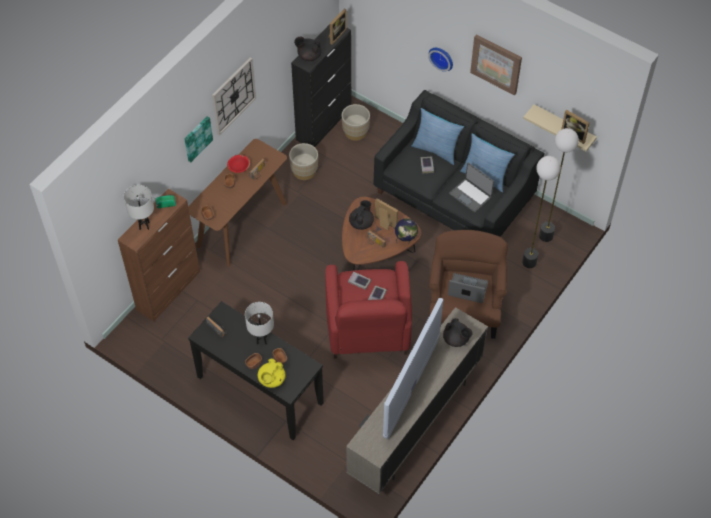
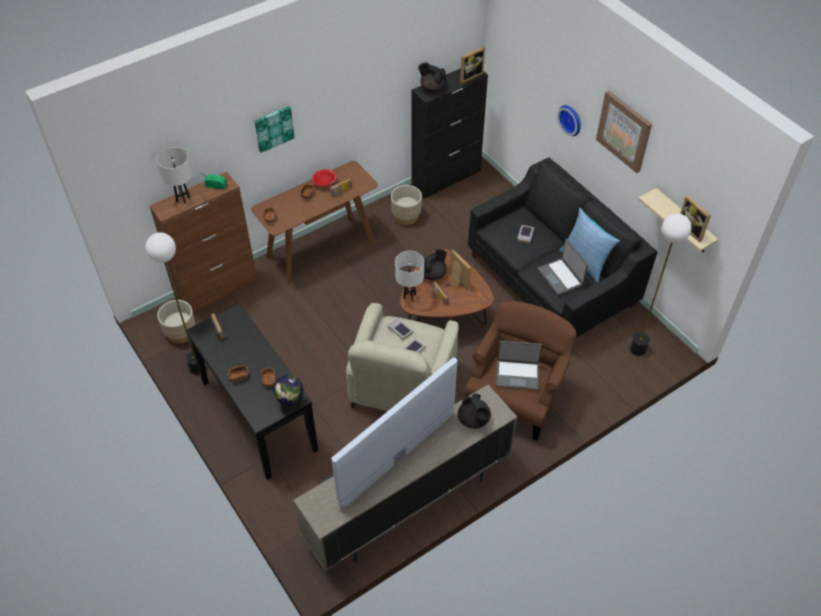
camera: 20 degrees right, 5 degrees down
wall clock [212,57,256,135] -> none
white table lamp [245,302,274,345] -> white table lamp moved to [395,251,424,302]
yellow teapot [258,359,286,388] -> none
red armchair [325,261,412,359] -> beige armchair [346,303,459,411]
beige planter [342,104,370,141] -> beige planter moved to [157,300,195,343]
globe [395,219,418,244] -> globe moved to [273,375,304,407]
pillow [412,108,464,165] -> none
laptop [448,273,488,303] -> laptop turned 150 degrees clockwise [496,341,543,390]
floor lamp [522,156,561,268] -> floor lamp moved to [146,232,206,374]

